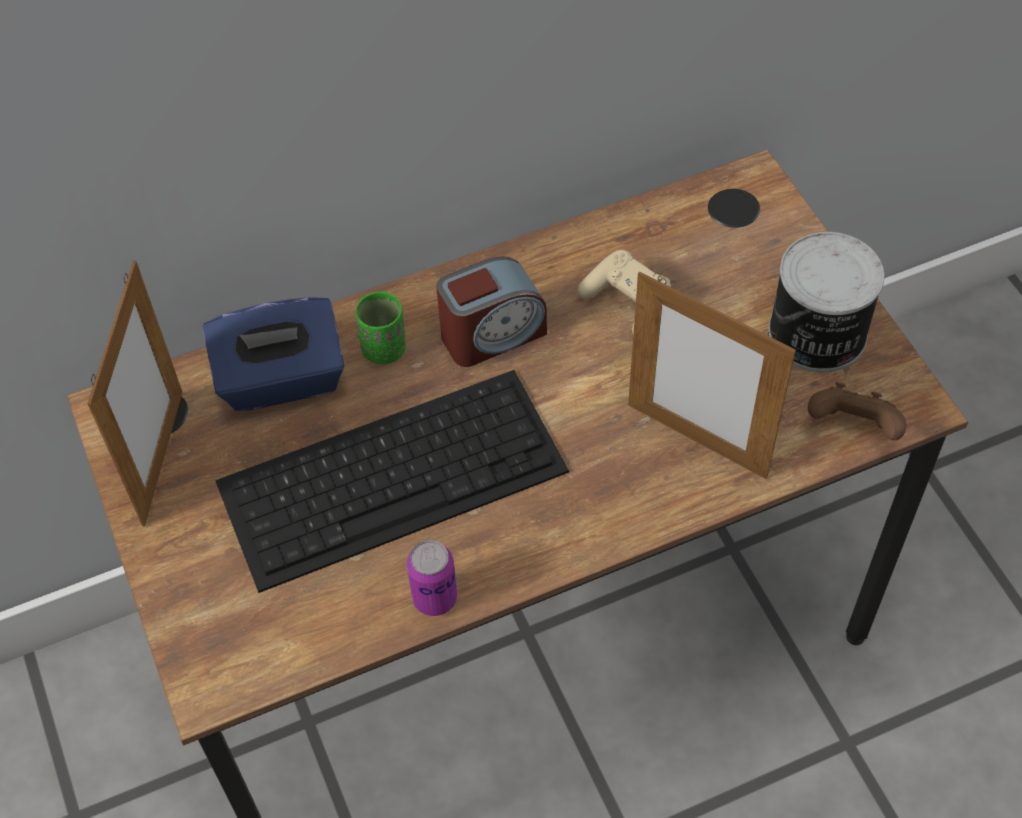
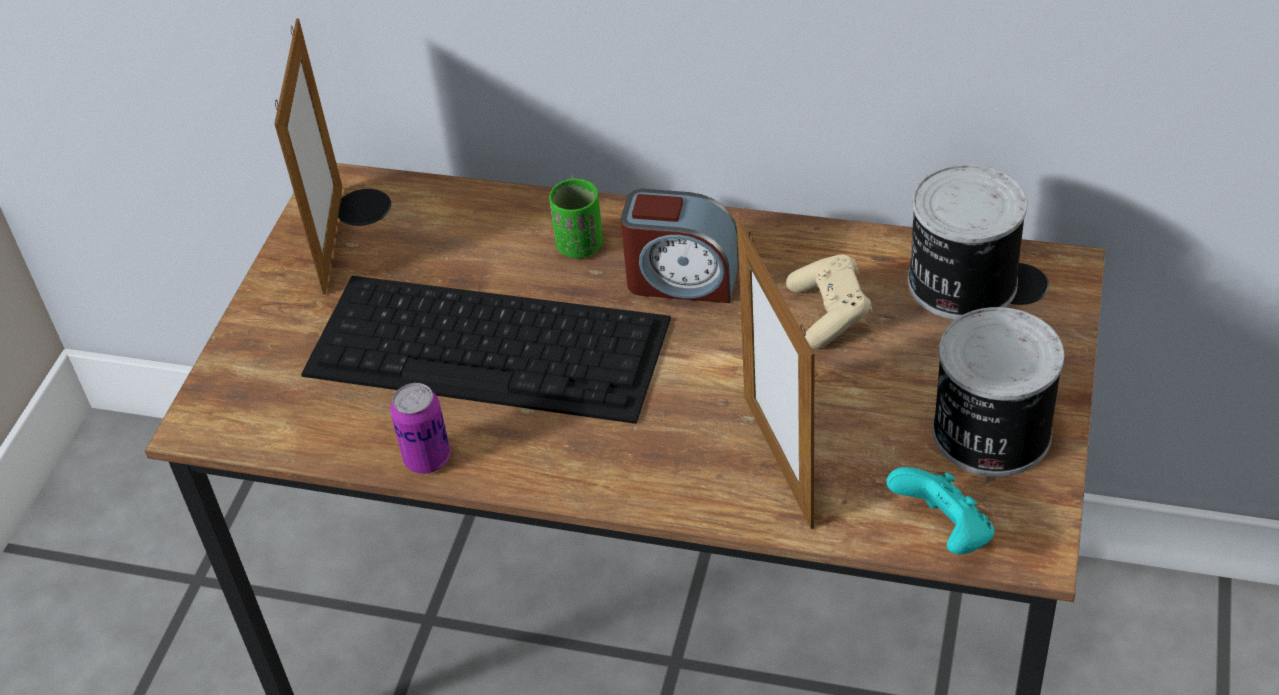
camera: 40 degrees right, 10 degrees down
picture frame [87,260,183,526] -> picture frame turned 45 degrees counterclockwise [274,18,343,294]
blue tissue box [202,297,344,412] -> none
brown game controller [808,382,907,440] -> turquoise game controller [887,467,994,555]
none -> can [908,164,1027,320]

